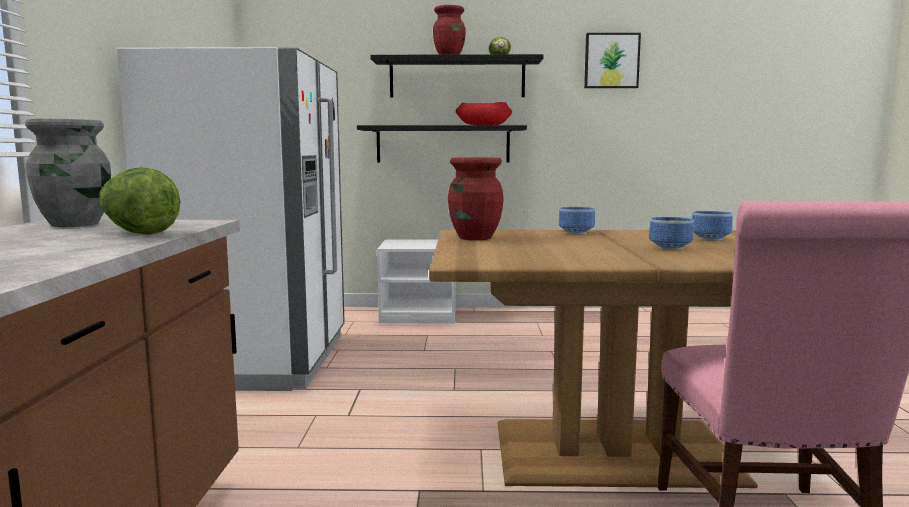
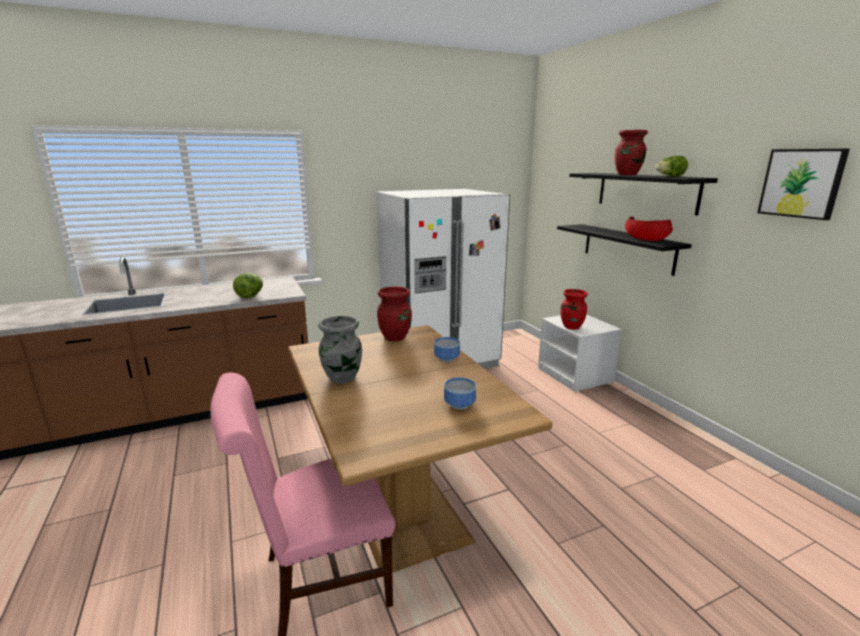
camera: 65 degrees right, 10 degrees up
grey vase [25,119,111,227] -> grey vase moved to [318,316,362,384]
bowl [649,217,694,250] -> none
none -> red vase [561,289,588,329]

